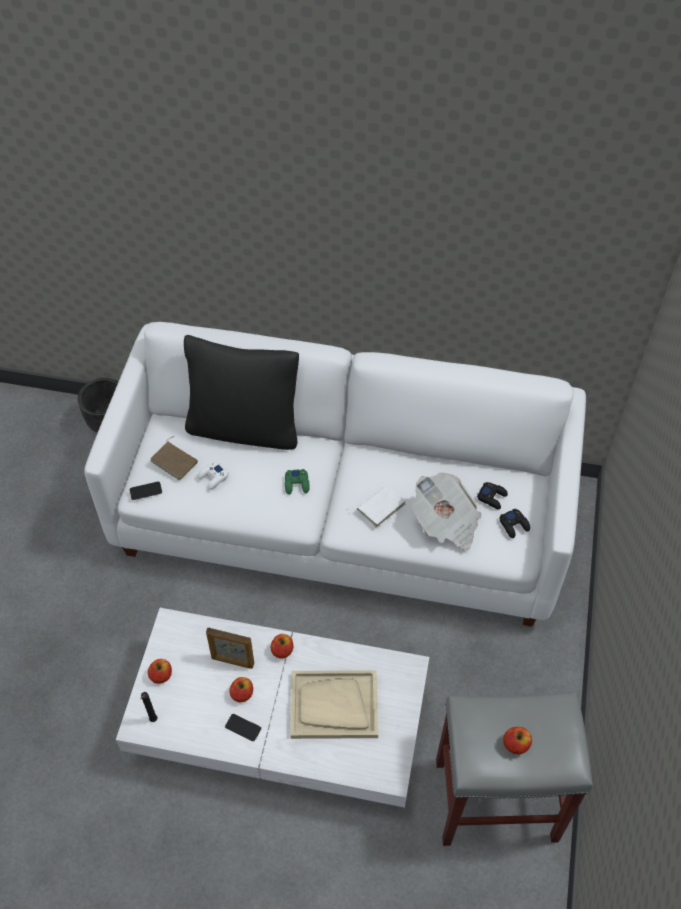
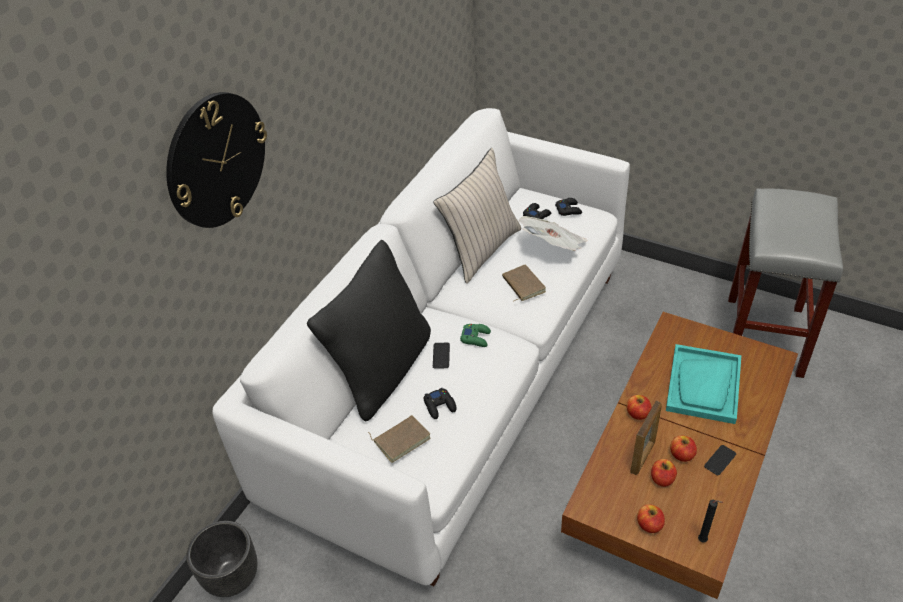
camera: 70 degrees left, 10 degrees down
white coffee table [116,608,429,808] -> brown coffee table [561,312,798,599]
phone [130,482,162,500] -> phone moved to [433,343,450,369]
white game controller [198,462,229,490] -> black game controller [424,388,456,419]
beige tray [290,670,378,739] -> turquoise tray [666,344,741,424]
white book [351,485,406,527] -> brown book [502,265,546,302]
apple [503,727,532,754] -> apple moved to [651,459,677,487]
none -> wall clock [166,92,267,228]
none -> beige pillow [433,148,522,284]

